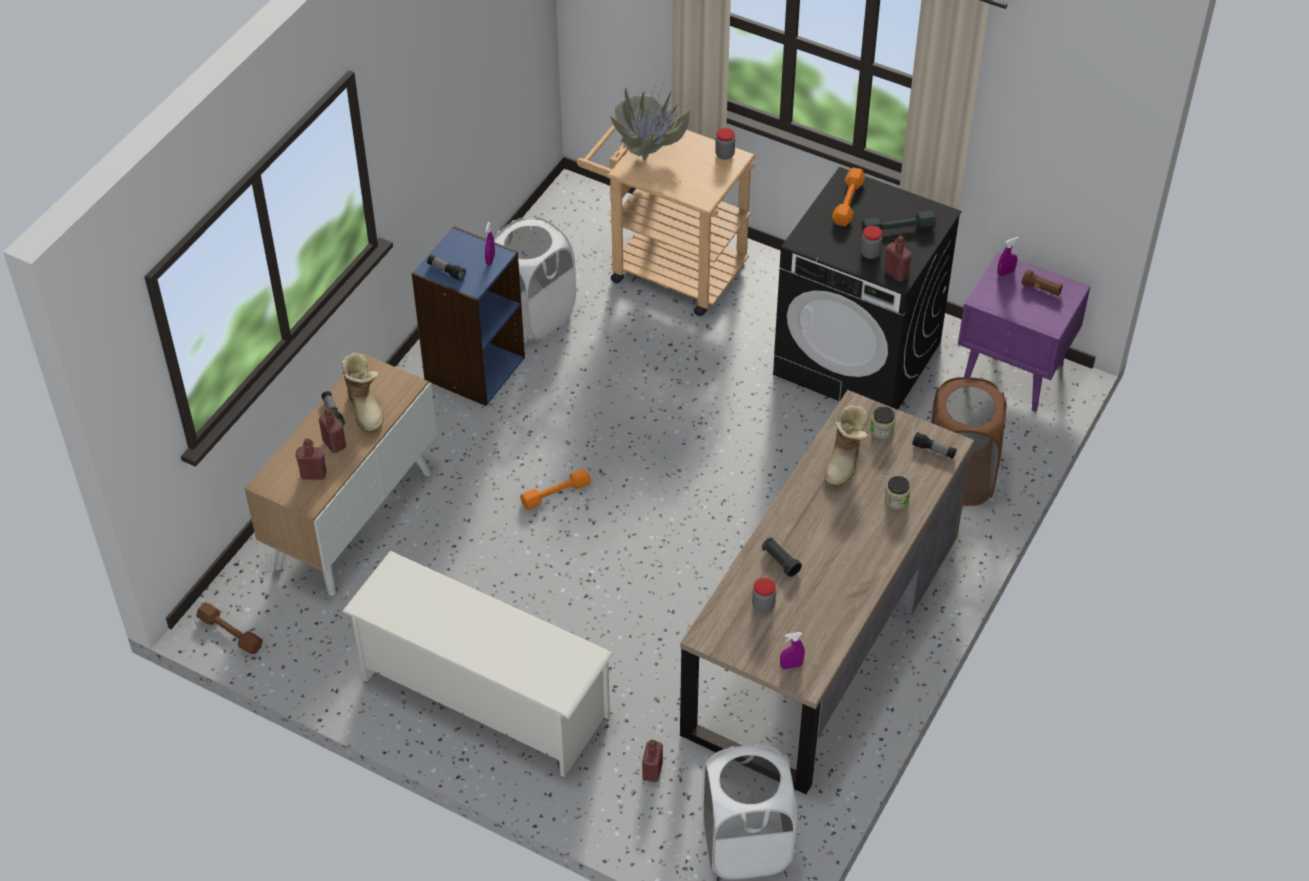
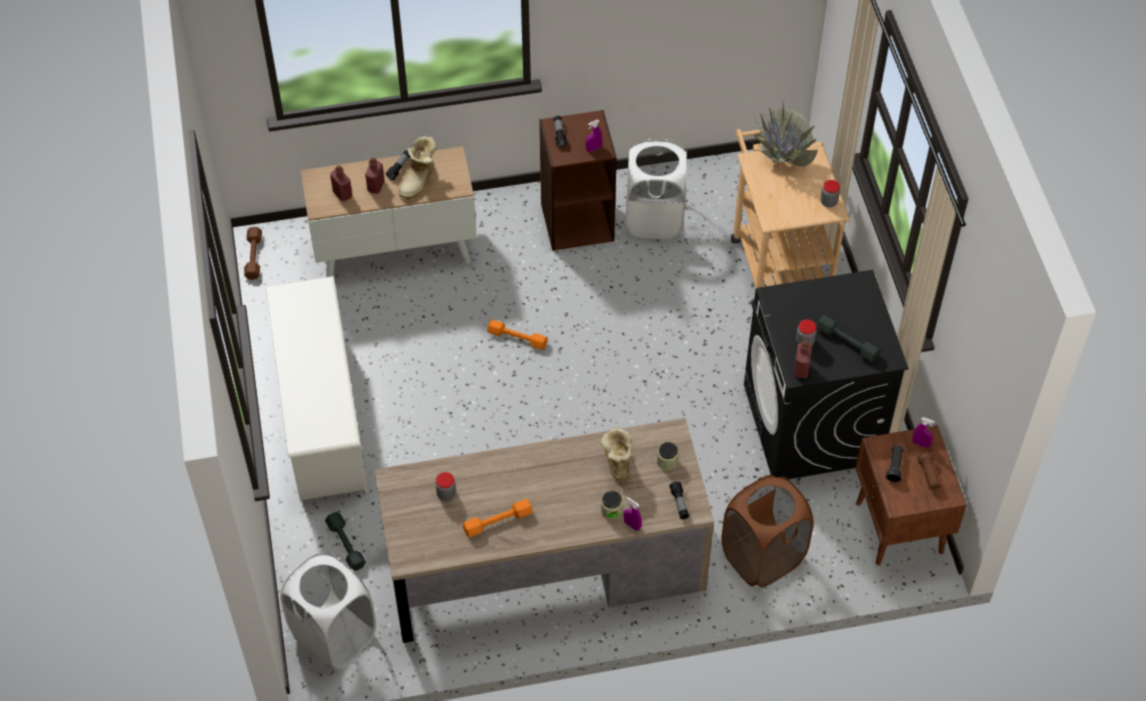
camera: 50 degrees right, 5 degrees up
blue bookcase [412,226,525,406] -> brown bookcase [539,110,617,251]
red bottle [642,739,663,782] -> grey dumbbell [325,512,366,571]
black flashlight [762,538,802,577] -> black flashlight moved to [886,445,904,482]
purple spray bottle [780,632,805,670] -> purple spray bottle moved to [624,497,642,531]
boot [824,405,869,487] -> boot turned 105 degrees clockwise [601,428,632,480]
orange dumbbell [832,168,866,226] -> orange dumbbell moved to [462,499,533,537]
purple nightstand [958,252,1091,412] -> brown nightstand [855,425,967,565]

